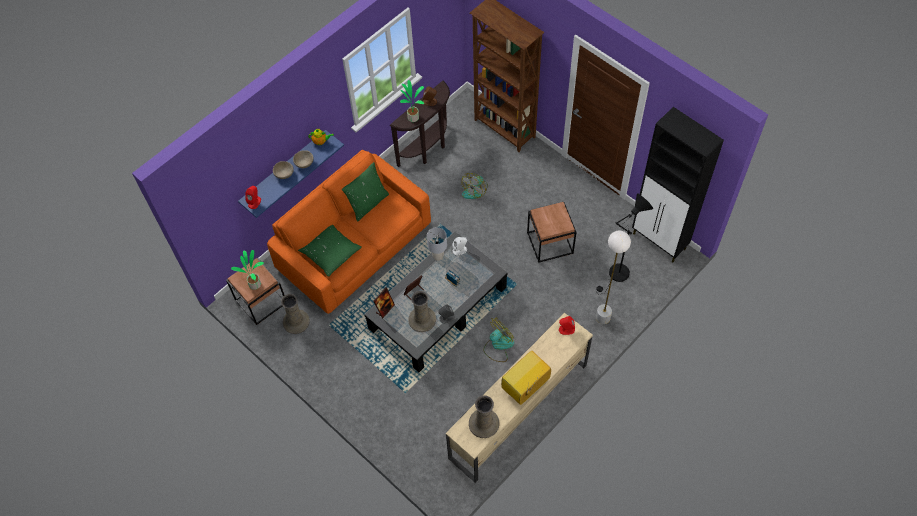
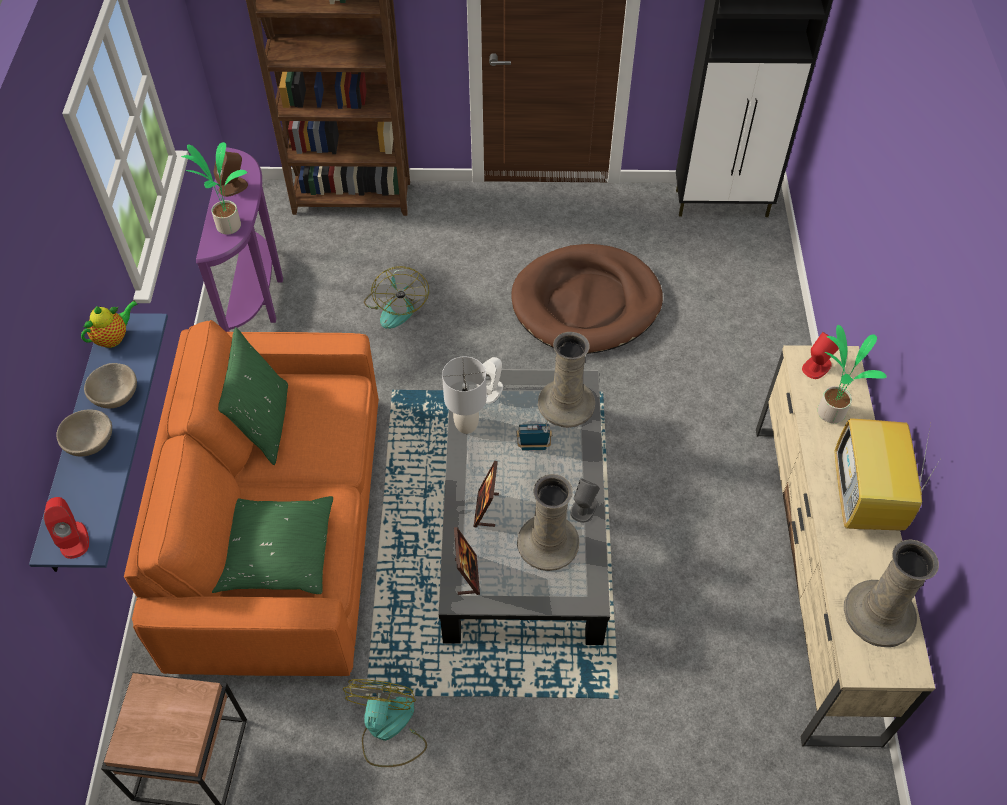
camera: 45 degrees left, 5 degrees down
potted plant [231,250,264,290] -> potted plant moved to [818,325,887,423]
beige vase [281,294,310,334] -> beige vase moved to [538,332,595,428]
brown console table [390,81,450,167] -> purple console table [196,147,283,332]
fan [483,317,514,362] -> fan moved to [343,679,427,767]
brown side table [527,202,577,263] -> brown dog bed [511,244,663,354]
black floor lamp [596,193,653,292] -> none
white floor lamp [596,231,631,324] -> none

